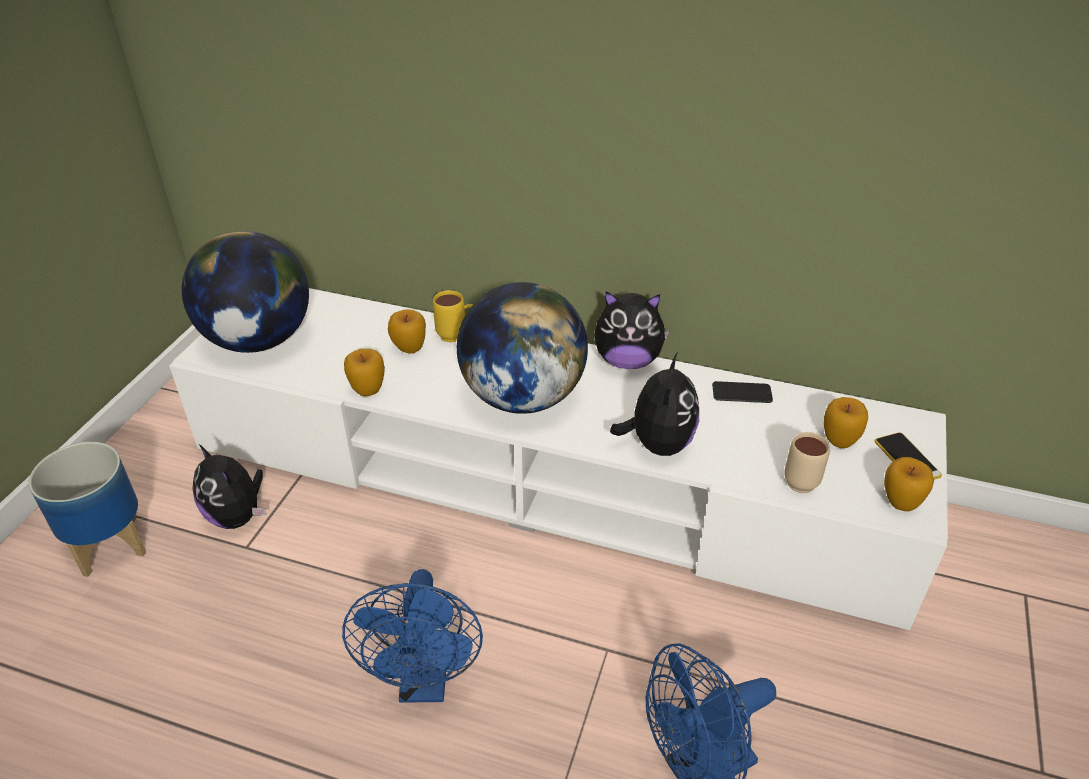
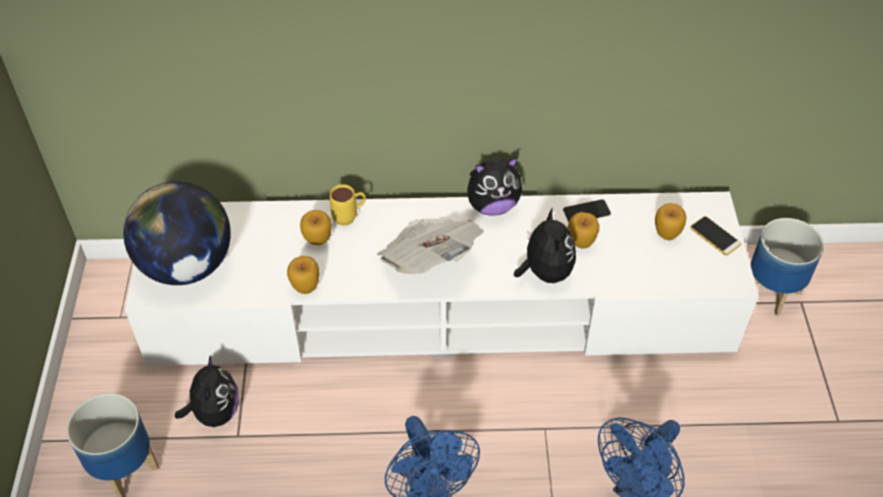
camera: 20 degrees left, 10 degrees up
plush toy [193,444,267,529] -> plush toy turned 120 degrees counterclockwise [175,355,239,427]
globe [457,282,588,414] -> newspaper [377,219,484,274]
beige mug [784,432,830,493] -> none
apple [884,457,934,511] -> apple moved to [568,212,599,248]
none -> planter [751,218,824,316]

